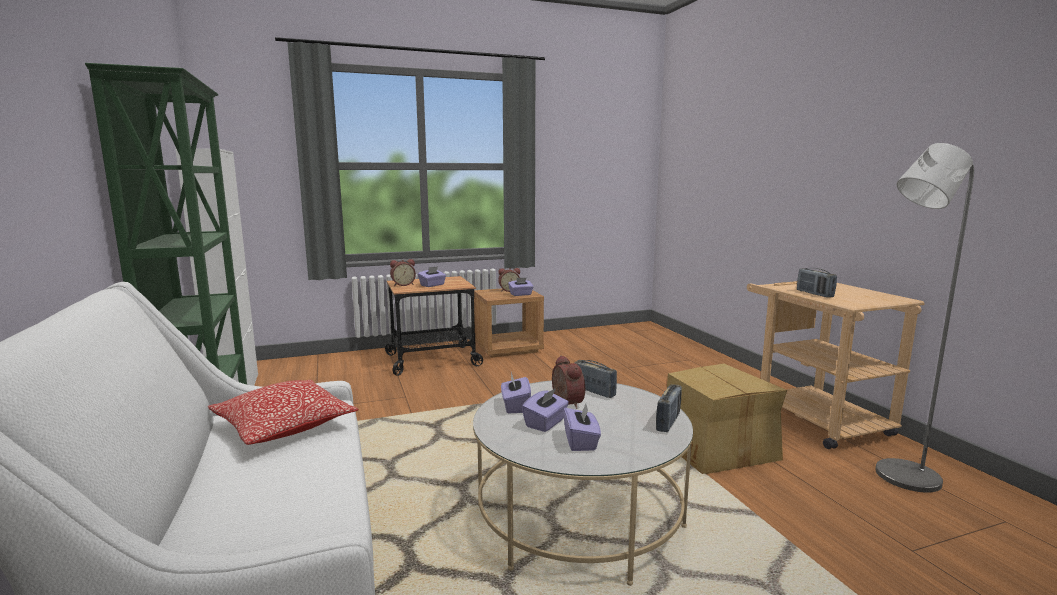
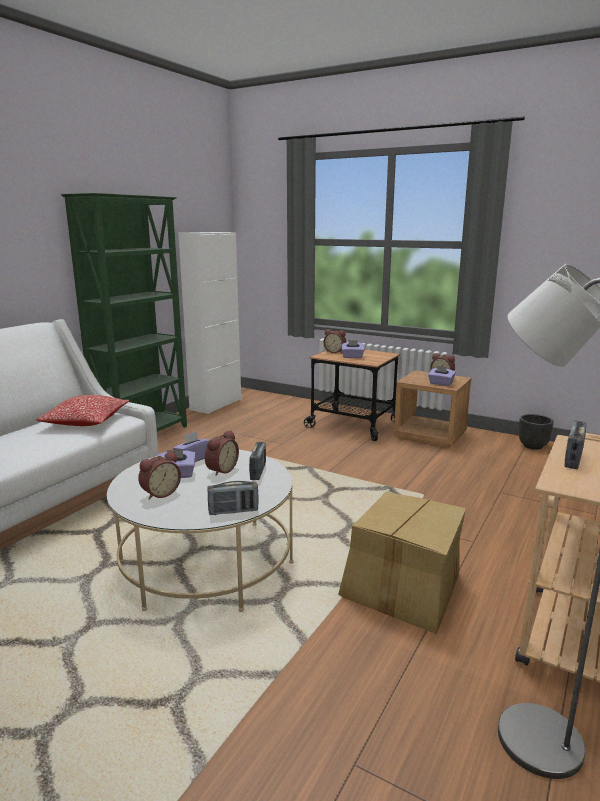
camera: 50 degrees right, 5 degrees up
purple tissue box [563,404,601,451] -> alarm clock [138,451,181,500]
none -> black planter [519,414,554,449]

